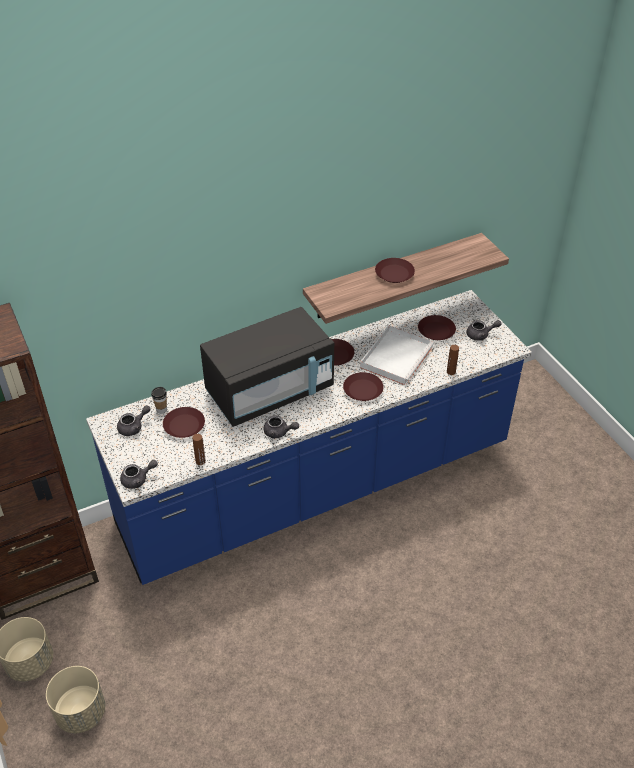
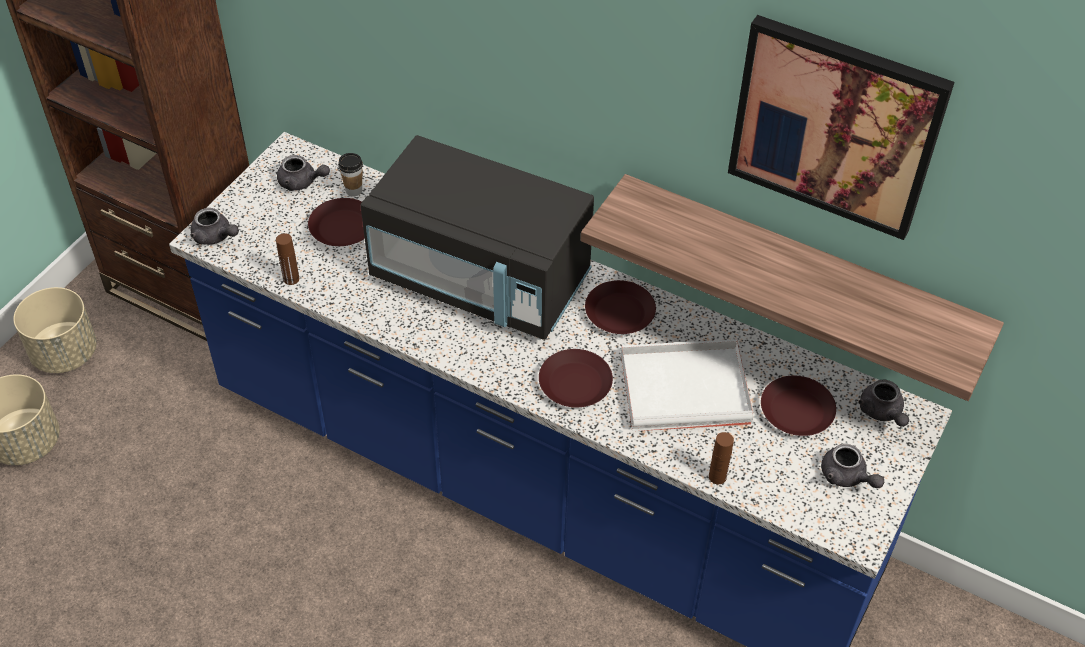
camera: 55 degrees right, 5 degrees up
grey teapot [263,415,299,439] -> grey teapot moved to [858,380,909,427]
brown plate [375,258,415,283] -> none
none -> picture [728,15,955,240]

